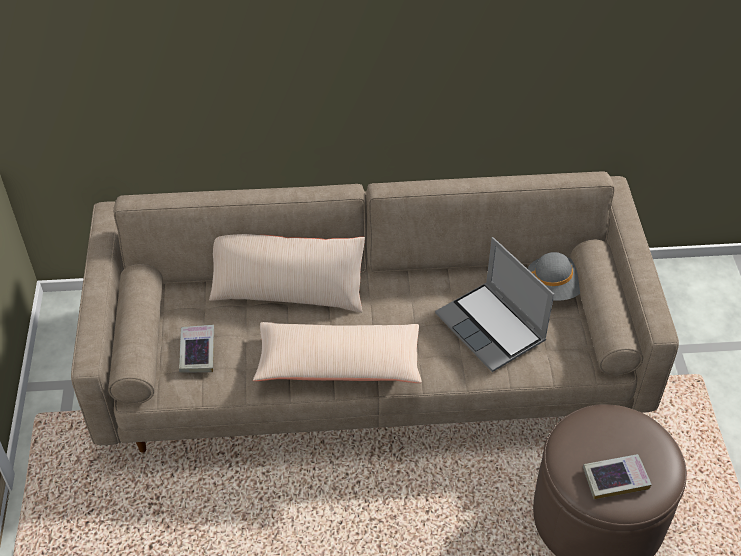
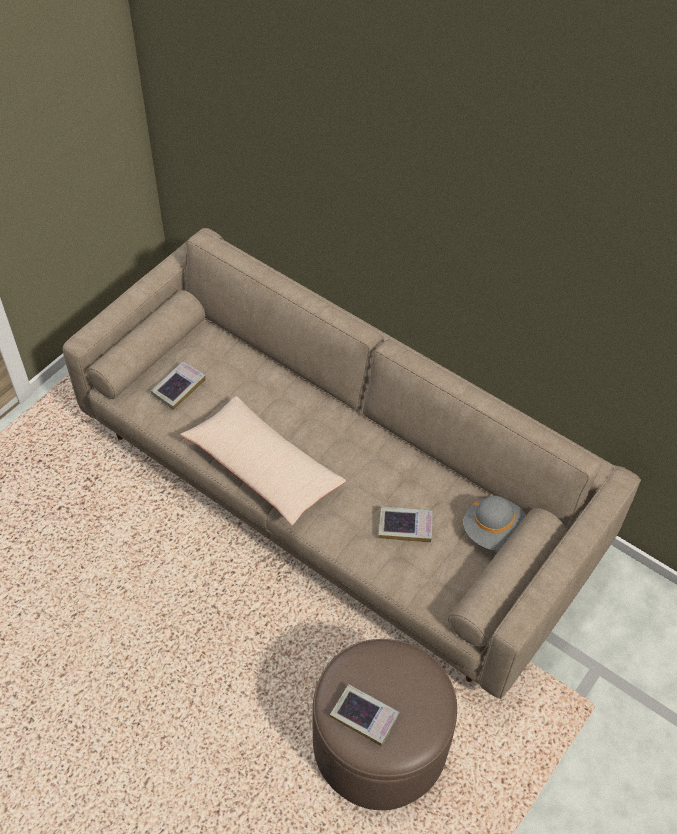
camera: 40 degrees right, 5 degrees up
beige pillow [209,234,365,313] -> none
laptop [435,237,554,372] -> book [378,506,433,543]

